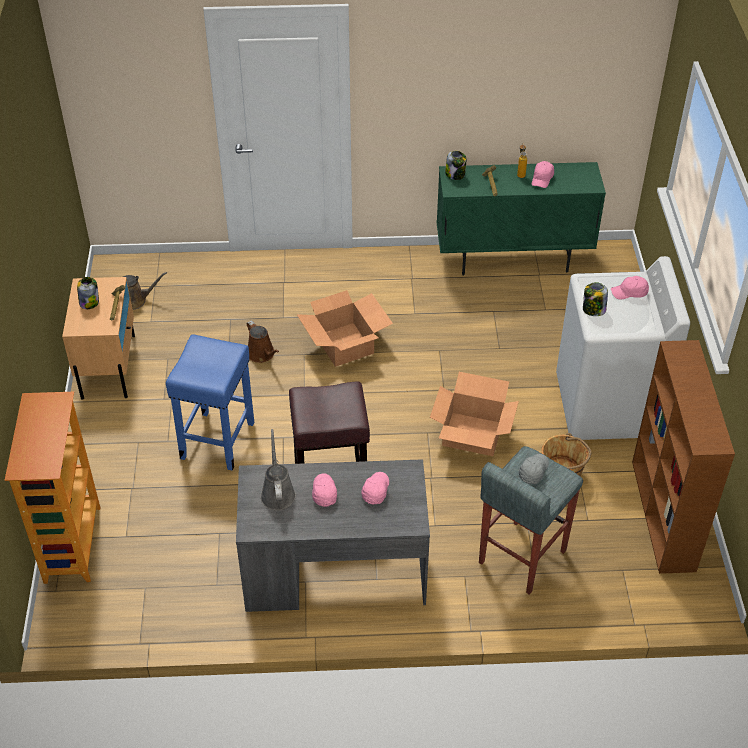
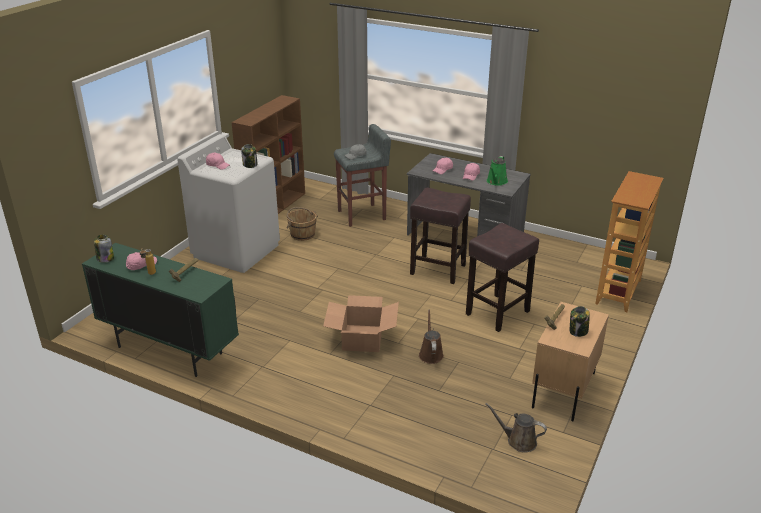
camera: 150 degrees left, 15 degrees down
blue stool [166,334,254,470] -> brown stool [466,223,539,332]
grey watering can [260,429,296,511] -> green watering can [487,156,508,186]
cardboard box [430,372,519,456] -> none
jar [445,151,467,180] -> jar moved to [94,235,114,263]

